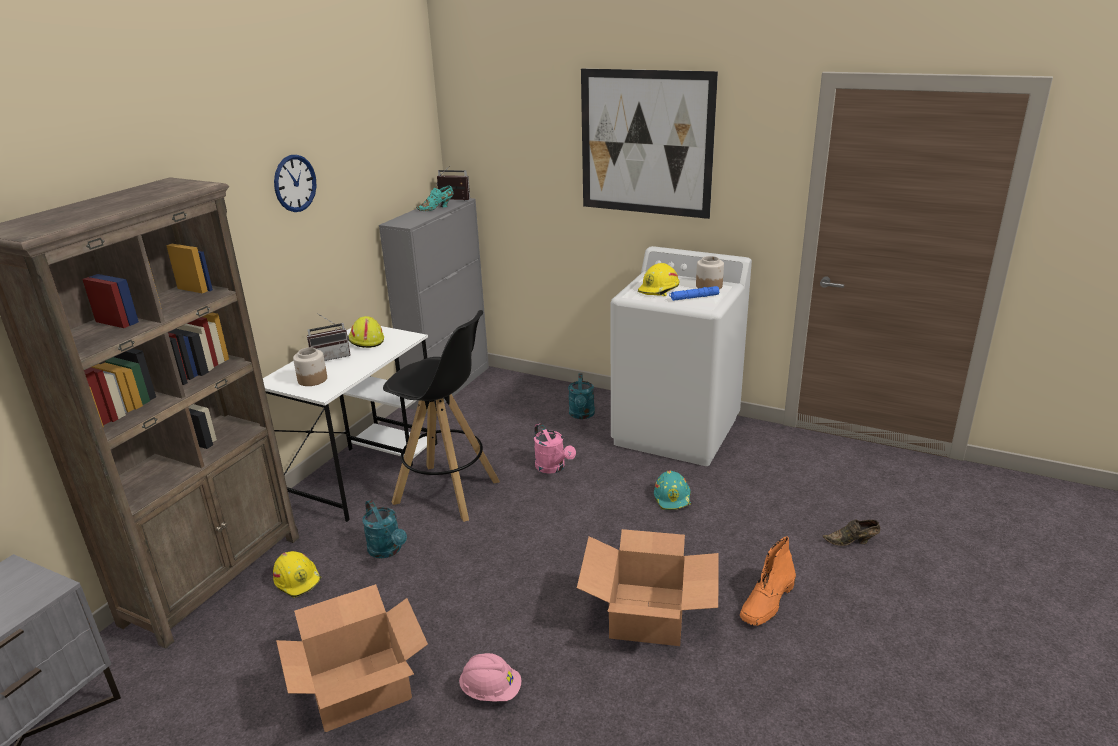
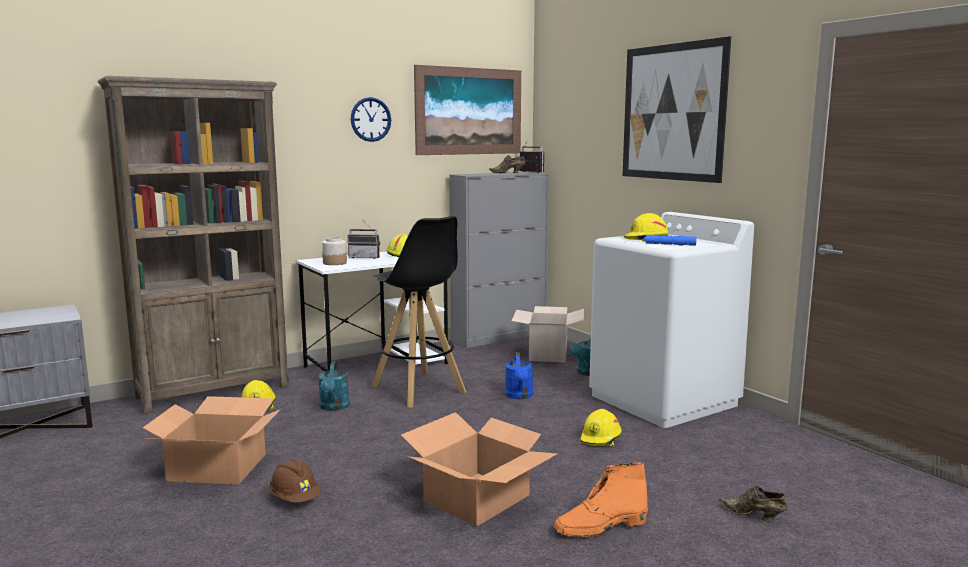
camera: 30 degrees right, 15 degrees down
turquoise shoe [416,186,454,211] -> brown shoe [489,155,525,173]
pink hard hat [459,653,521,702] -> brown hard hat [269,459,321,503]
pink watering can [534,423,576,474] -> blue watering can [505,352,533,399]
turquoise hard hat [654,470,691,510] -> yellow hard hat [580,409,622,446]
jar [696,256,724,289] -> none
none -> picture [414,65,521,155]
none -> cardboard box [512,306,584,362]

